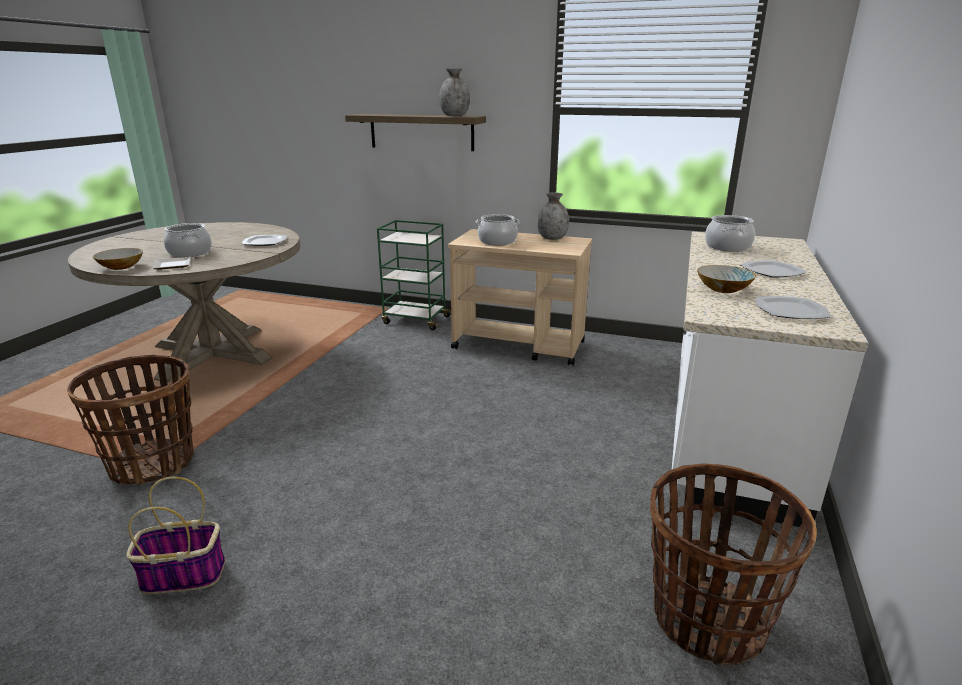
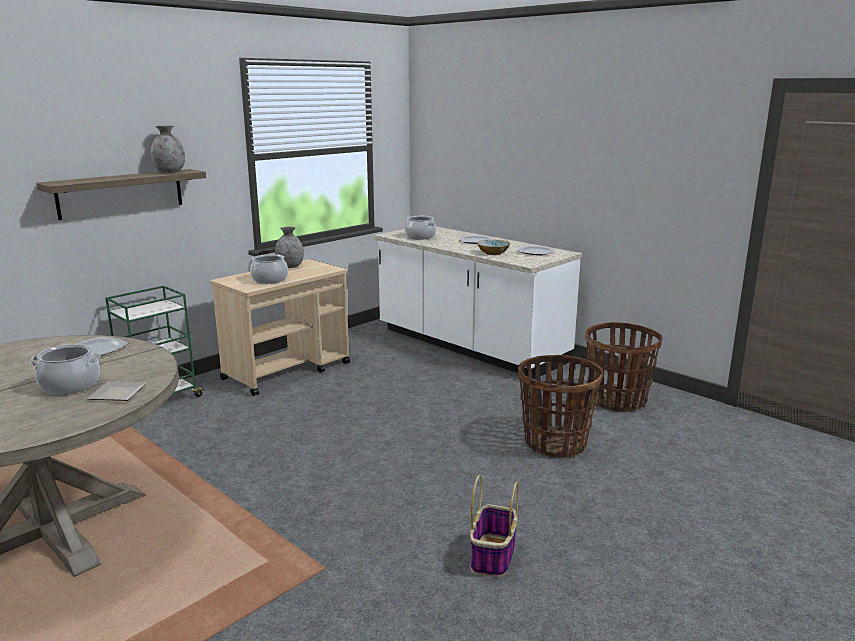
camera: 65 degrees left, 5 degrees down
basket [67,355,194,485] -> basket moved to [518,355,603,458]
bowl [93,248,143,270] -> none

